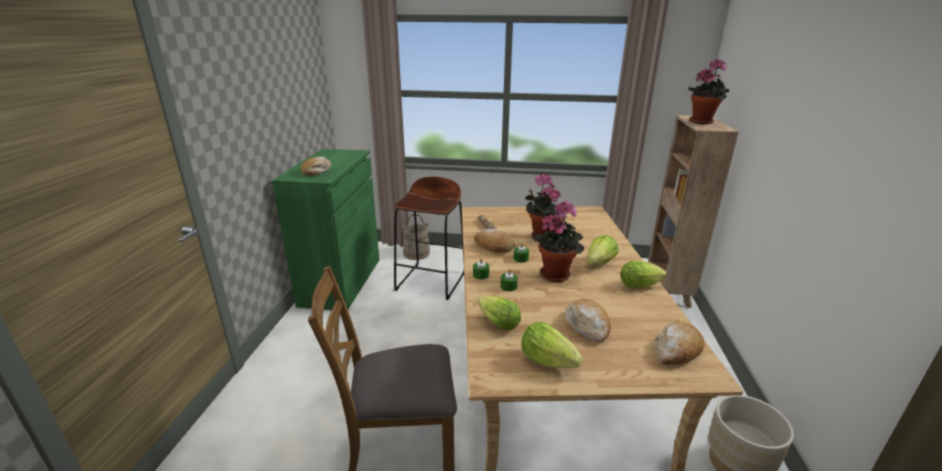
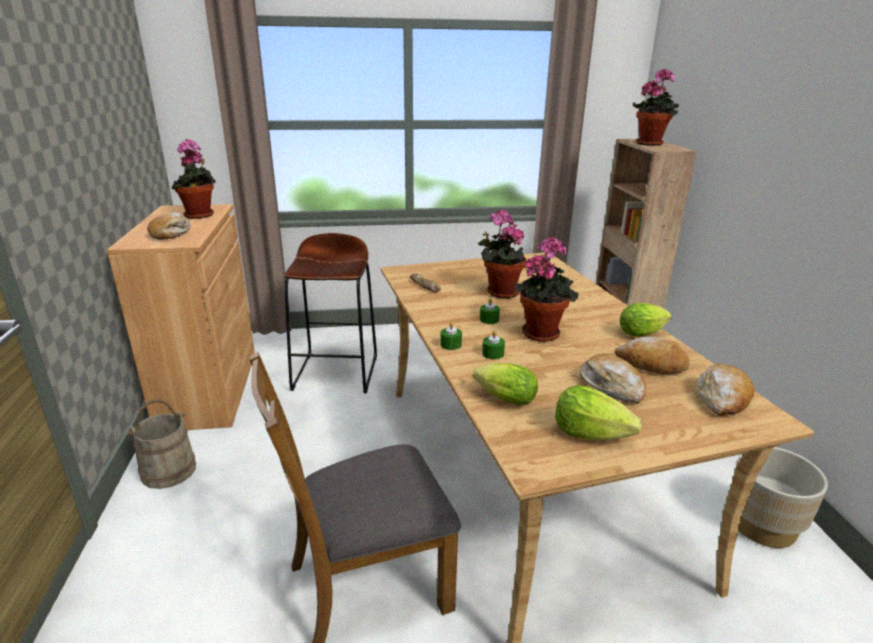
camera: 15 degrees left, 0 degrees up
green cabinet [272,149,379,310] -> brown cabinet [107,204,255,430]
beige bucket [402,214,430,260] -> beige bucket moved to [126,399,196,489]
bread [474,229,515,253] -> bread moved to [615,337,690,374]
lettuce [587,235,619,265] -> none
none -> potted plant [172,139,216,219]

